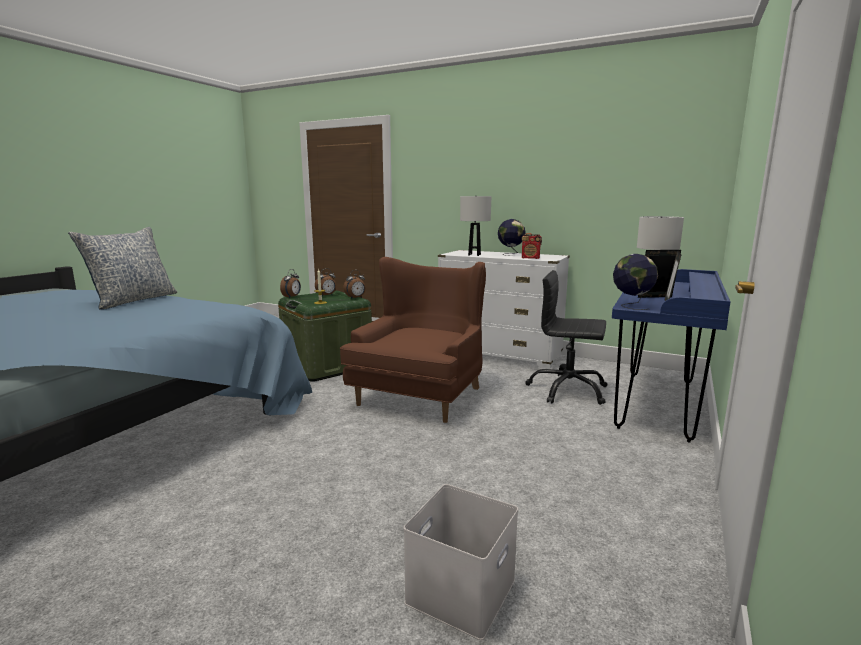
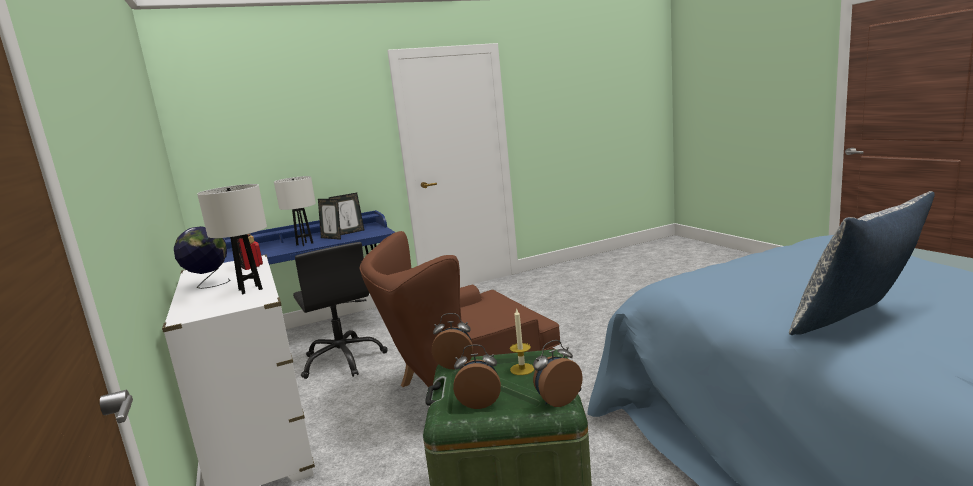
camera: 140 degrees left, 0 degrees up
white storage box [404,484,518,640] -> none
globe [613,254,658,310] -> none

